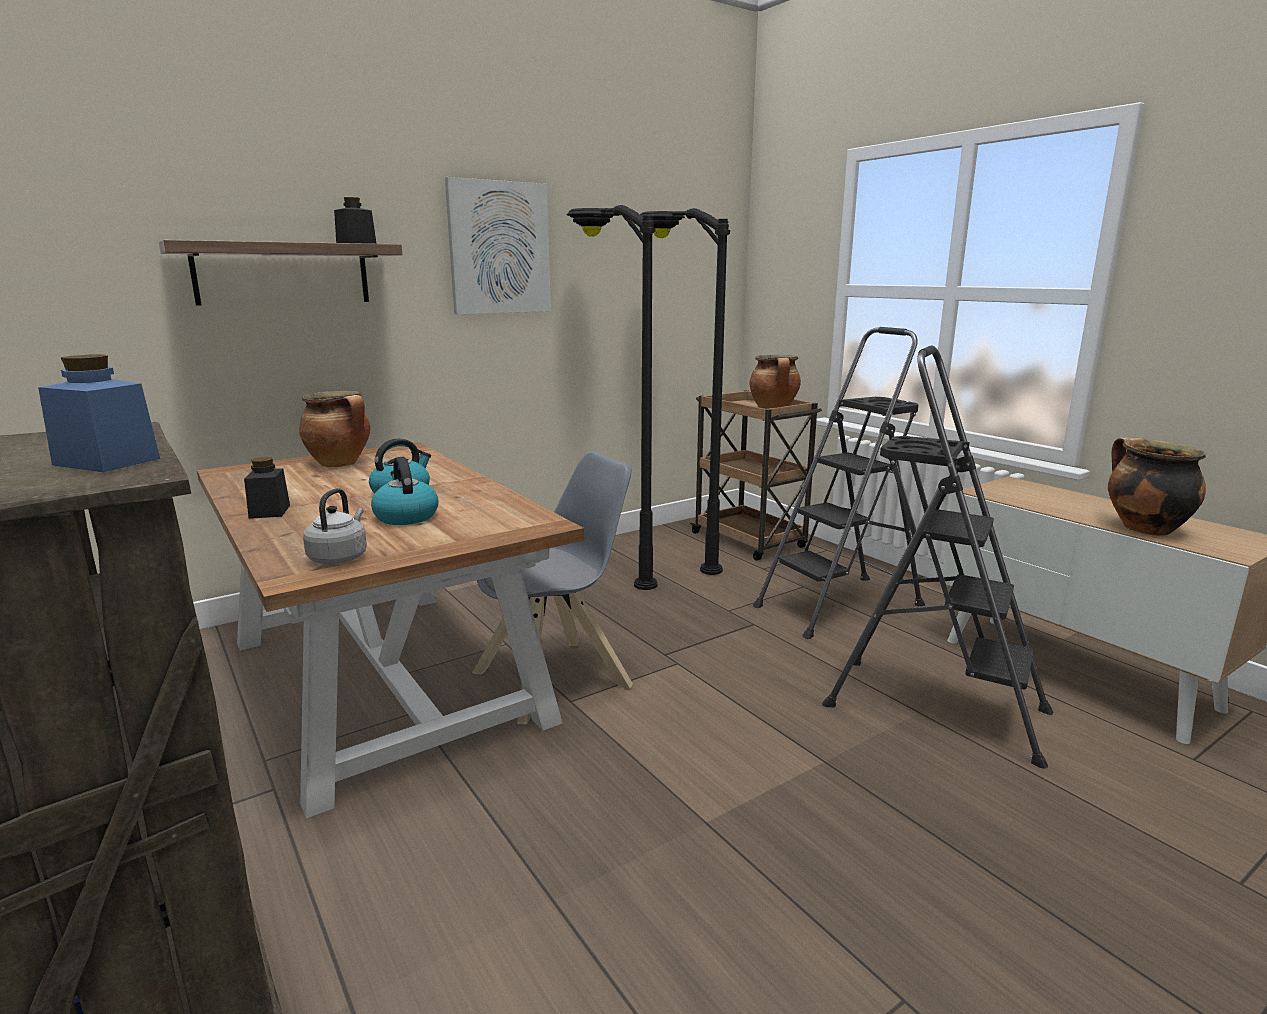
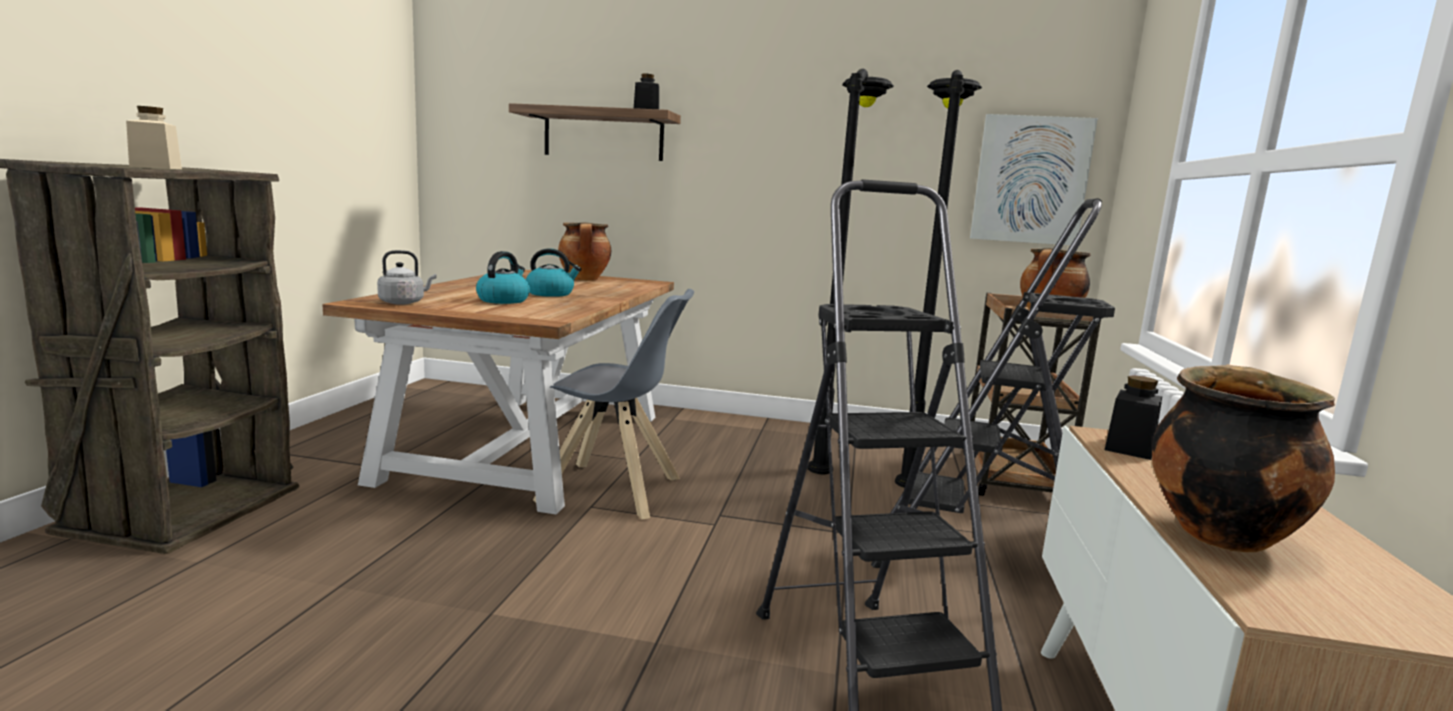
camera: 45 degrees right, 5 degrees down
blue jar [38,355,160,472] -> beige jar [126,106,182,169]
black jar [244,457,290,519] -> black jar moved to [1105,375,1162,460]
picture [445,177,551,314] -> picture moved to [970,114,1098,245]

